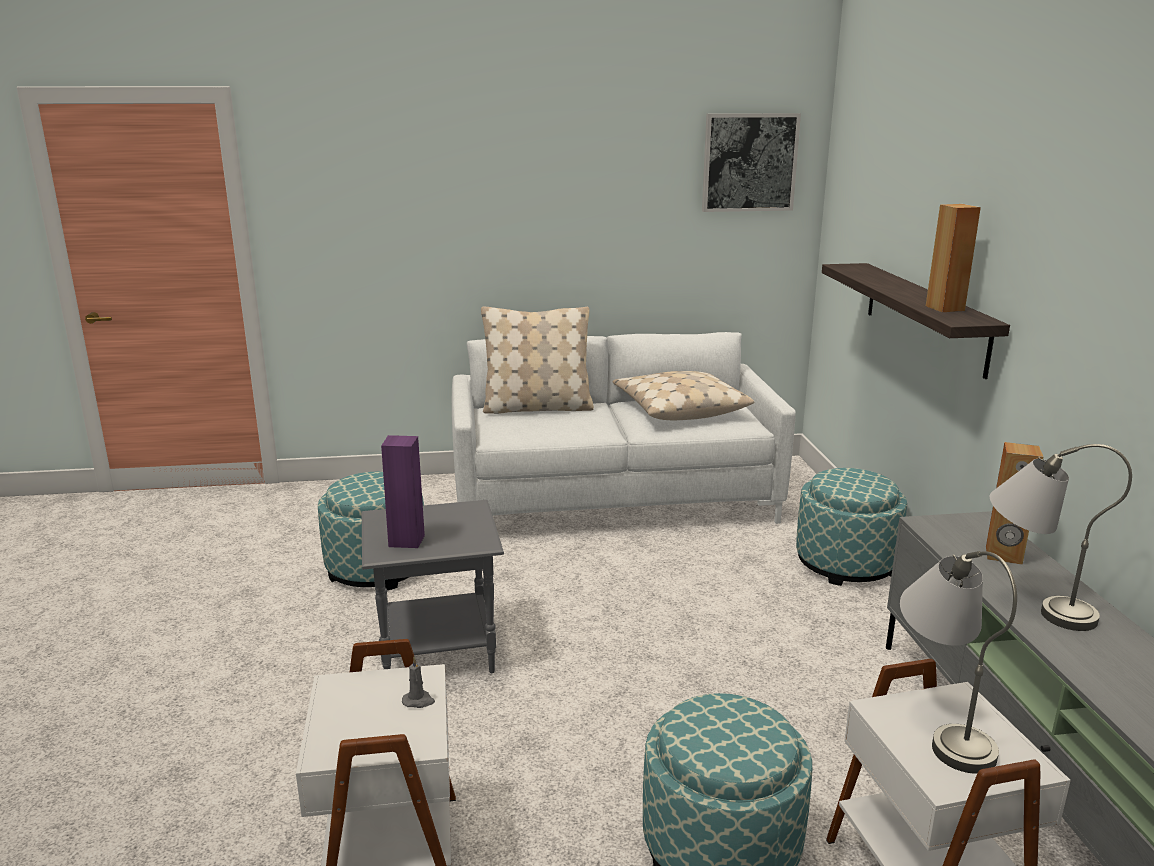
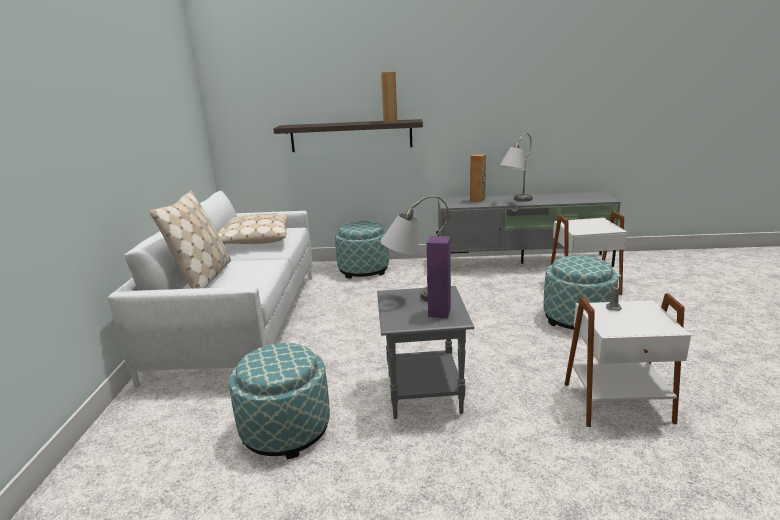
camera: 80 degrees left, 0 degrees up
picture [702,113,801,212] -> none
grey table lamp [900,551,1017,774] -> grey table lamp moved to [381,196,449,301]

